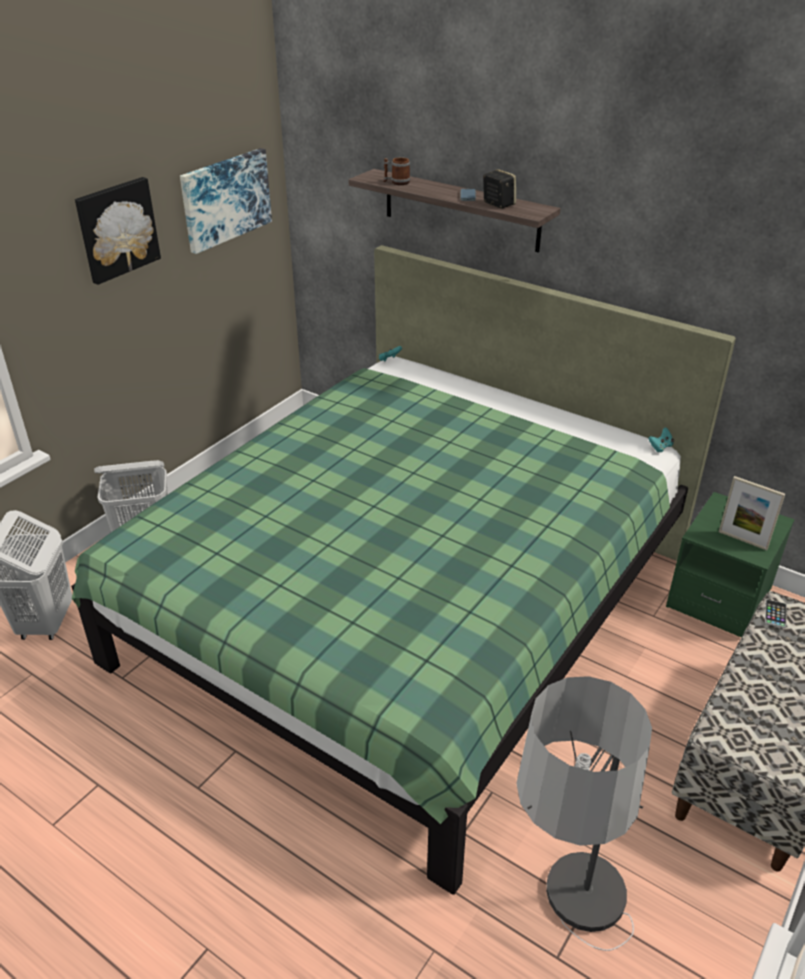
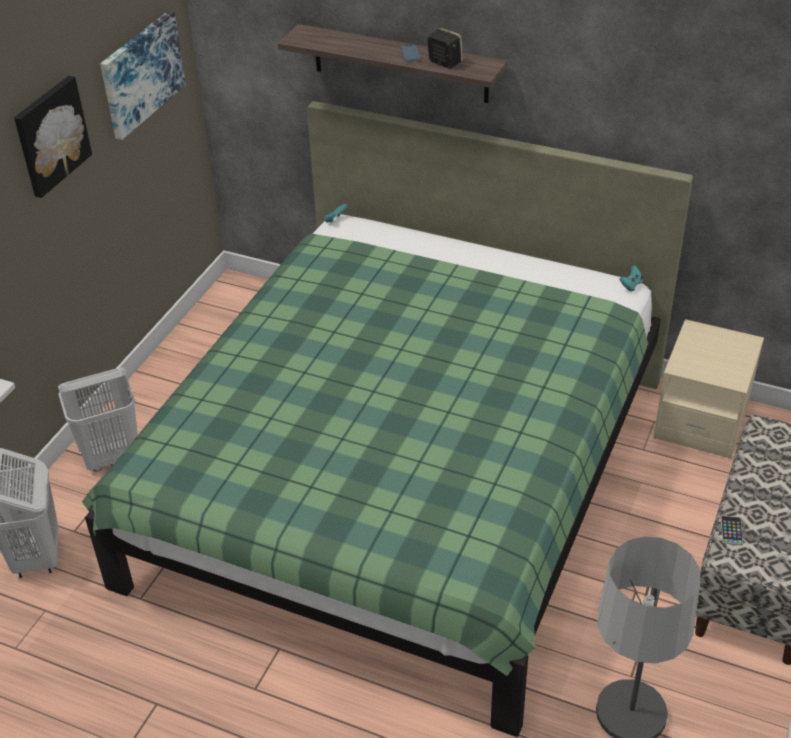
camera: 10 degrees left, 5 degrees up
mug [383,157,411,185] -> none
green nightstand [666,492,795,637] -> beige nightstand [653,319,764,459]
picture frame [719,476,785,550] -> none
phone [765,599,787,628] -> phone moved to [721,516,743,545]

